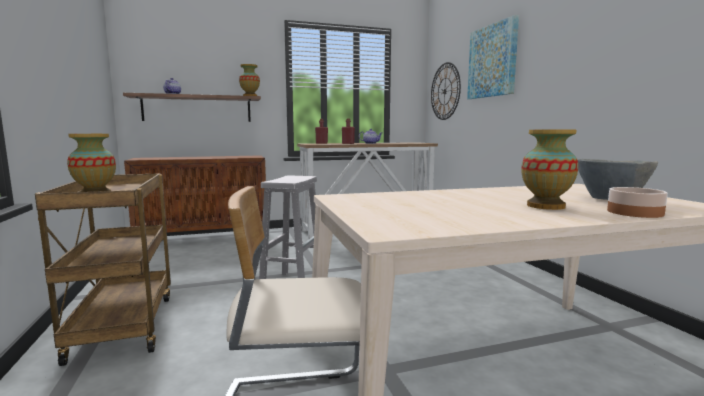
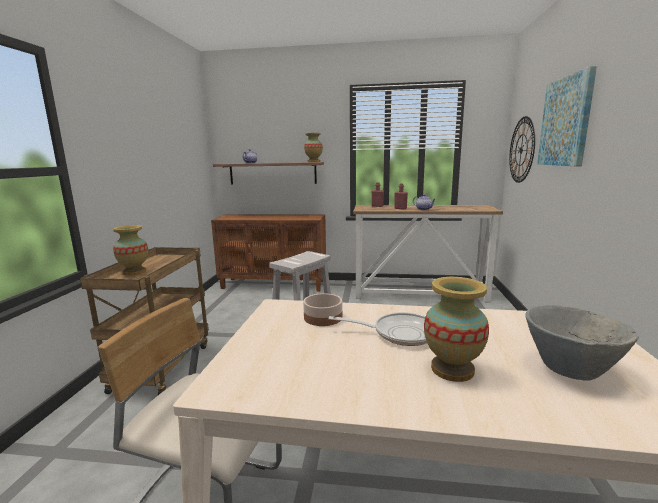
camera: 25 degrees right, 5 degrees up
bowl [607,187,668,218] -> bowl moved to [303,293,342,326]
none -> frying pan [329,312,427,346]

